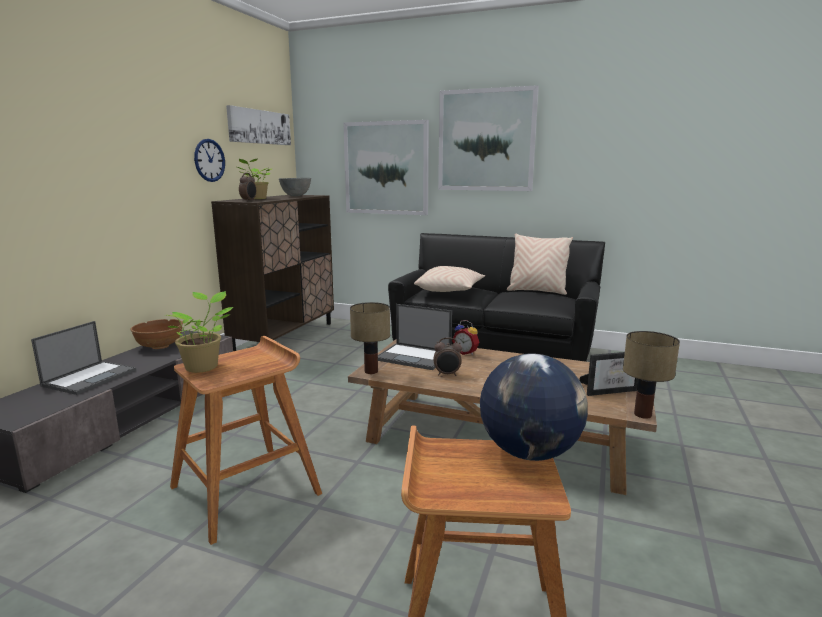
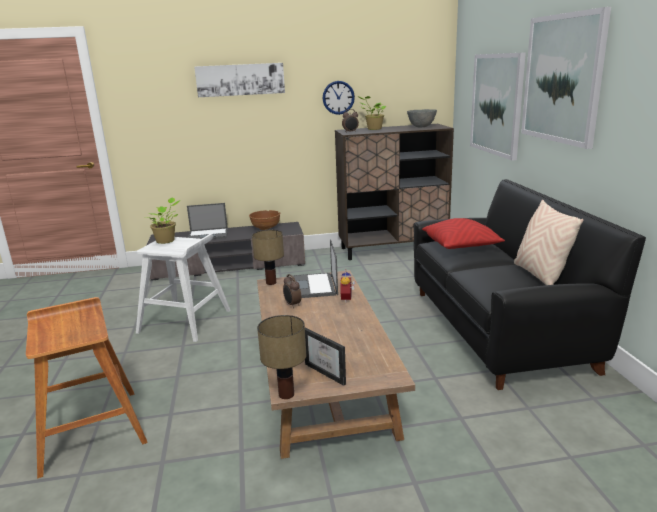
camera: 60 degrees right, 5 degrees up
brown stool [170,336,322,545] -> white stool [136,234,231,342]
picture [226,105,291,145] -> picture moved to [194,63,285,97]
beige pillow [414,266,485,292] -> red pillow [422,218,505,249]
globe [480,353,588,461] -> none

